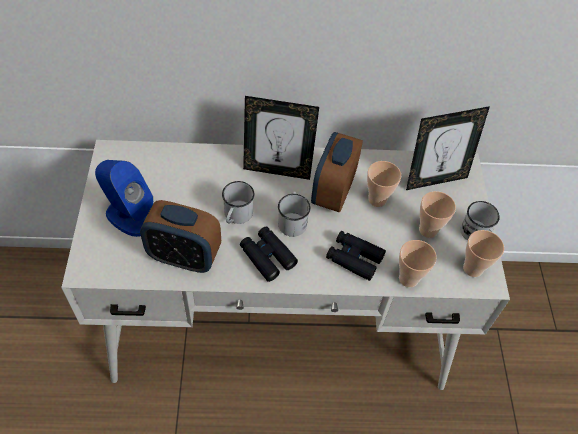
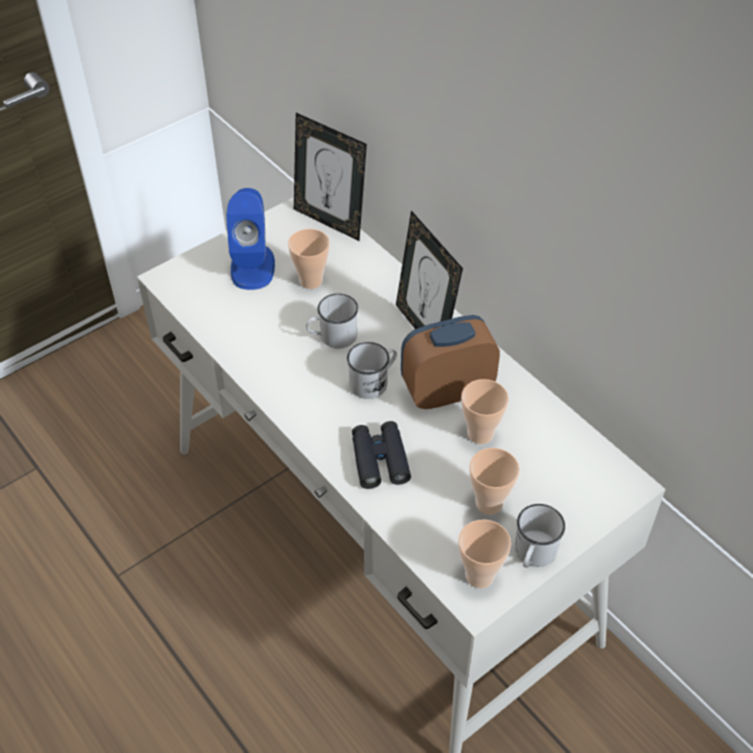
camera: 55 degrees right, 5 degrees down
alarm clock [140,200,221,273] -> none
black binoculars [240,227,298,282] -> none
cup [399,240,437,287] -> cup moved to [288,229,330,289]
picture frame [406,106,490,190] -> picture frame moved to [294,113,367,241]

